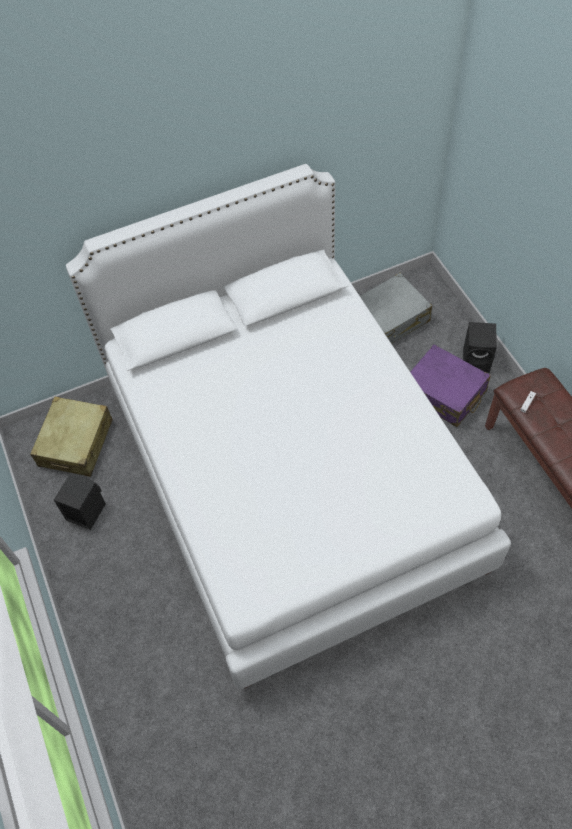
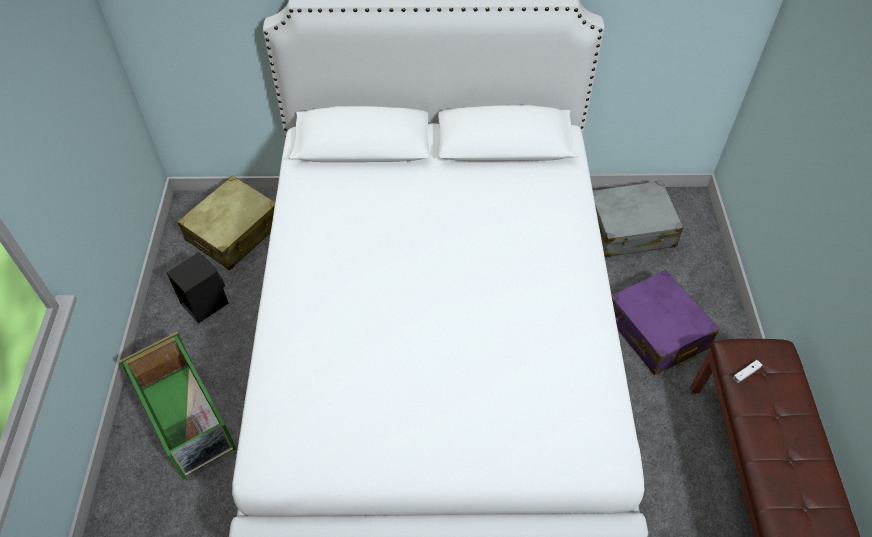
camera: 20 degrees right, 5 degrees down
black speaker [463,322,497,373] -> none
none -> green storage box [119,332,237,479]

